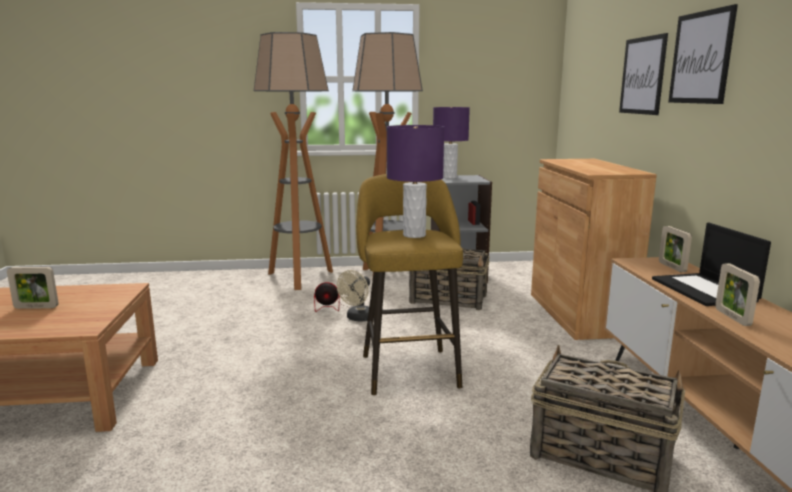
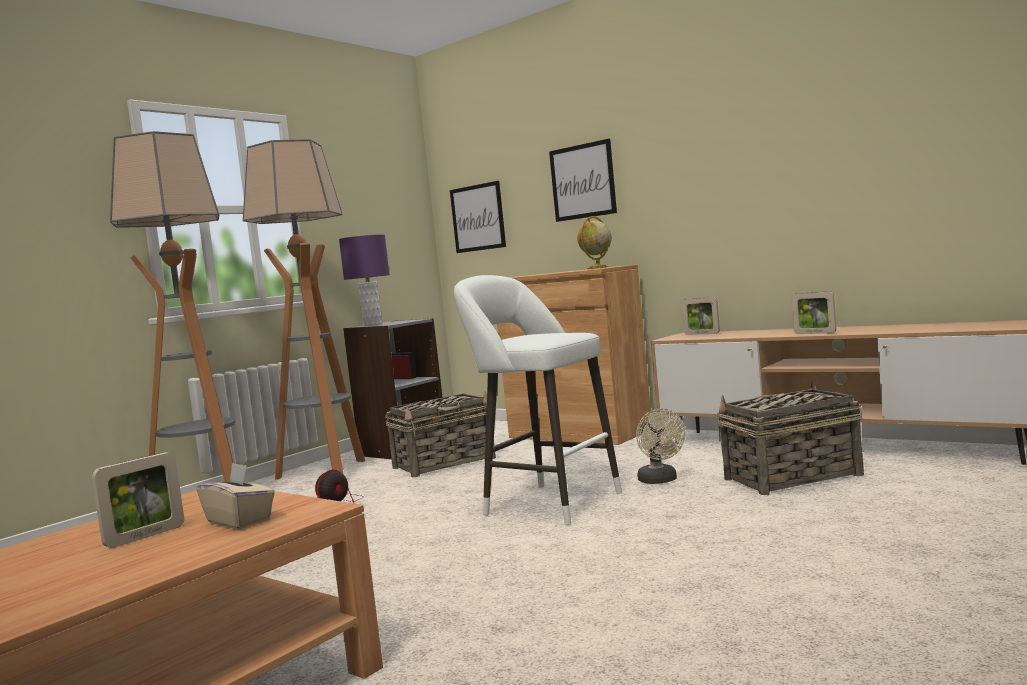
camera: 45 degrees left, 10 degrees down
beige fan [337,270,370,322] -> beige fan moved to [636,408,685,484]
yellow stool [356,174,463,395] -> white stool [454,275,622,525]
purple table lamp [387,125,444,238] -> none
laptop [652,223,771,306] -> none
picture [668,4,738,104] -> picture moved to [450,181,506,253]
none -> beige tissue box [197,463,275,529]
none -> globe [577,216,612,269]

